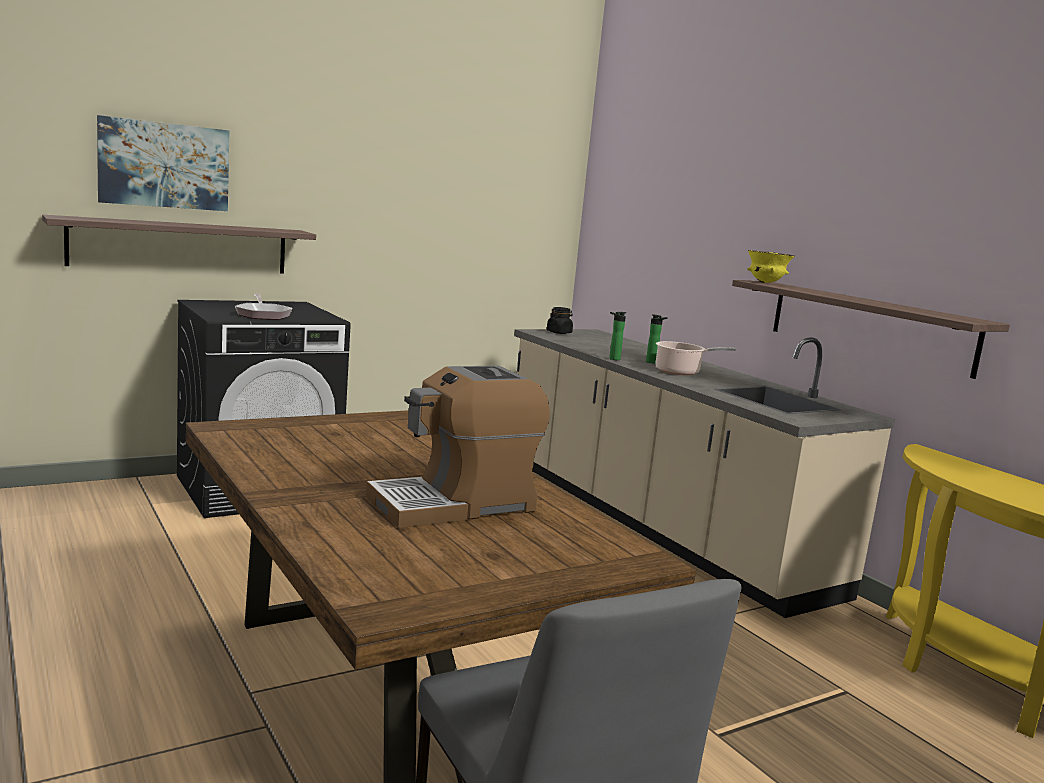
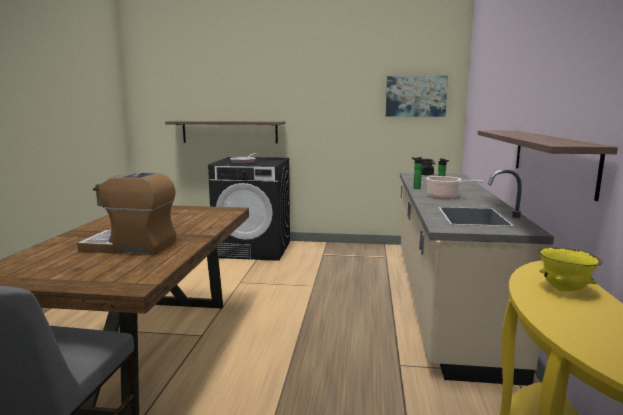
camera: 40 degrees right, 0 degrees up
picture [97,115,229,211] -> picture moved to [386,76,448,117]
yellow bowl [747,250,795,283] -> yellow bowl moved to [539,247,603,292]

